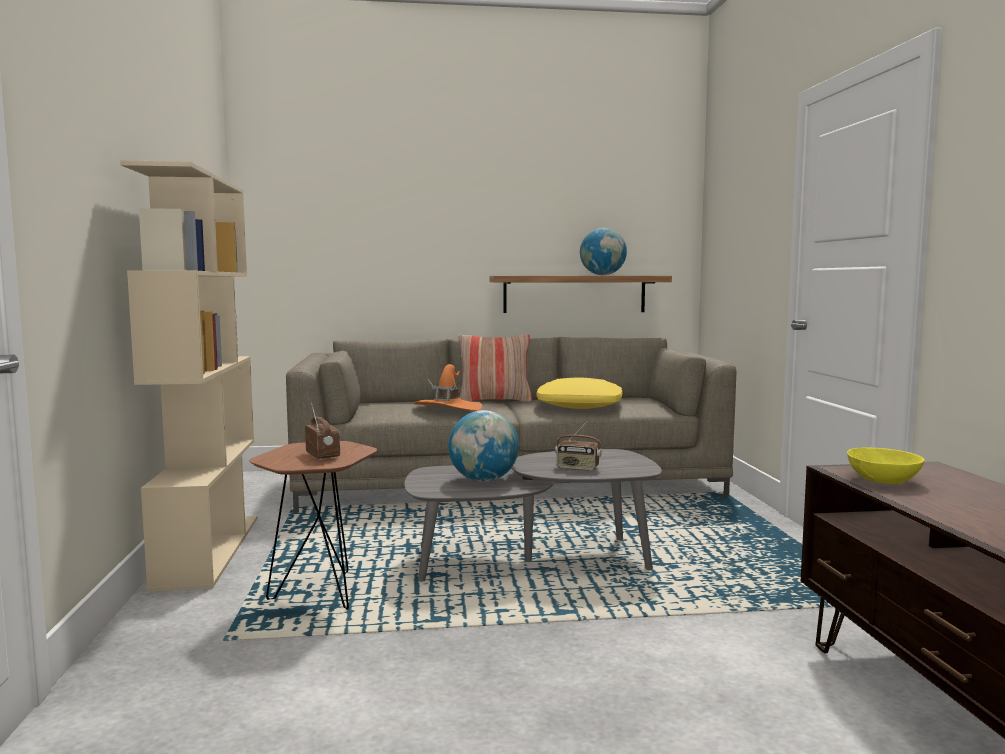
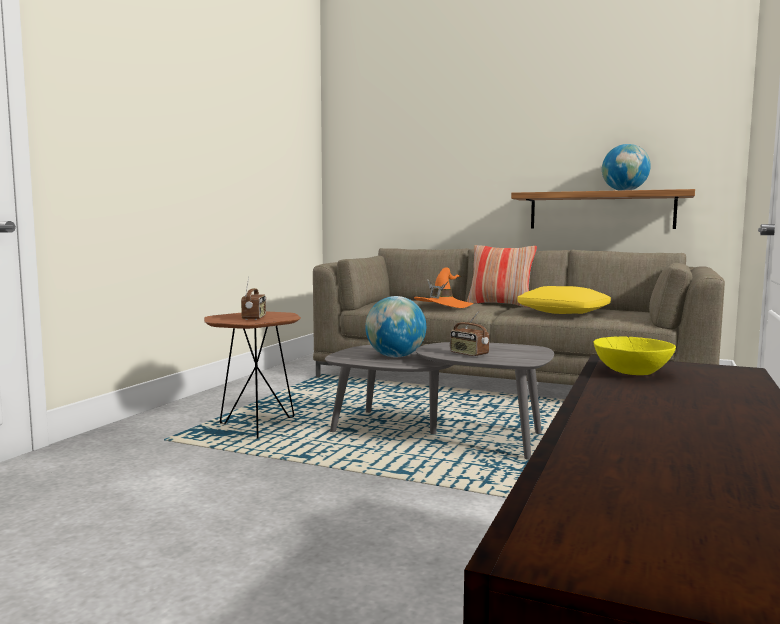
camera: 30 degrees right, 0 degrees up
beige bookcase [120,160,257,592] -> none

